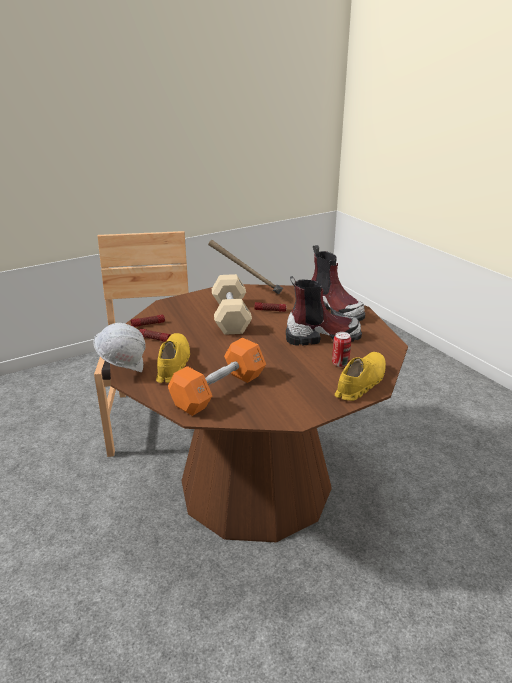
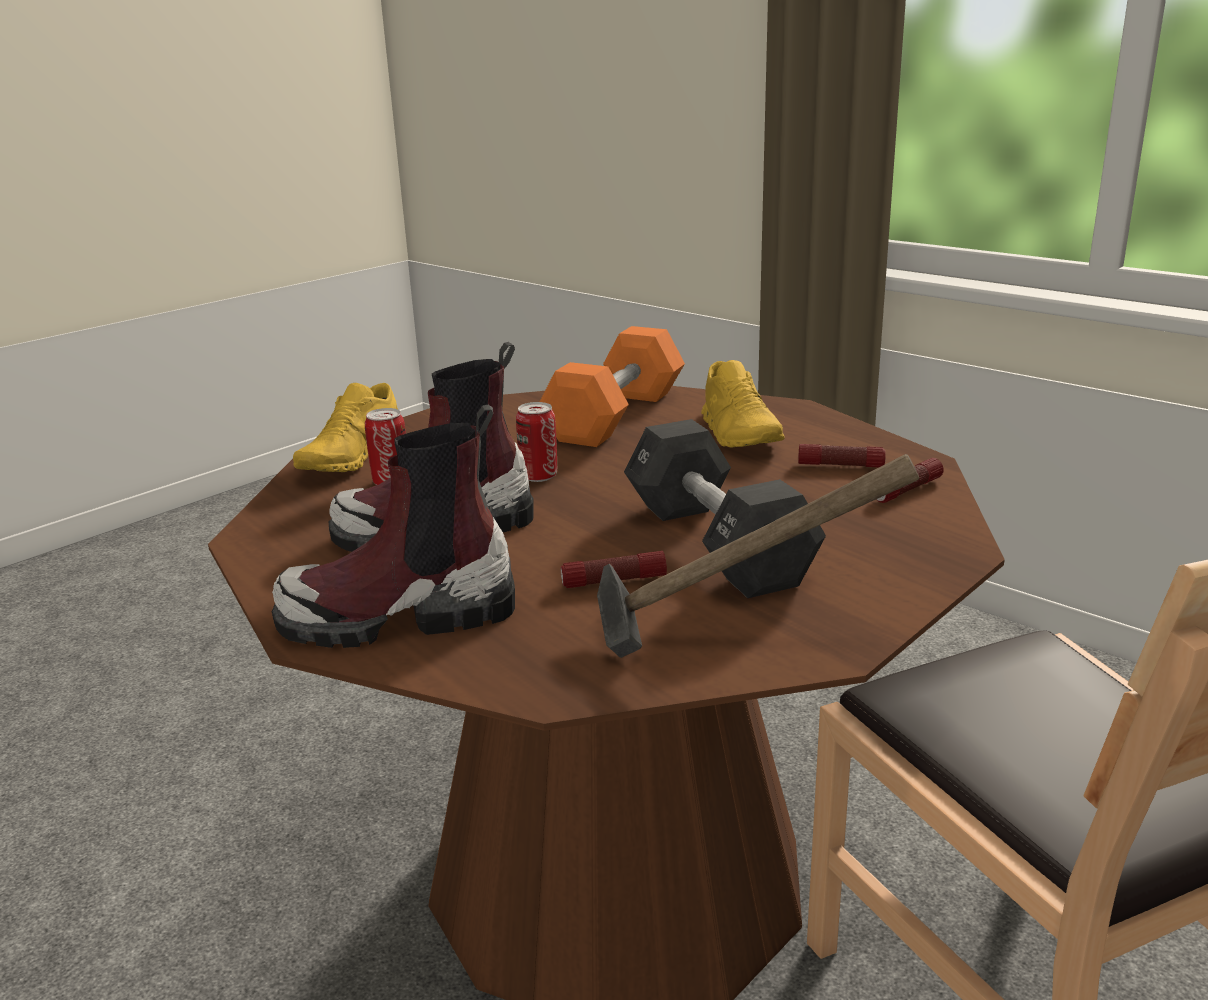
camera: 165 degrees right, 5 degrees down
white hard hat [93,323,146,372] -> none
beige dumbbell [212,274,252,335] -> black dumbbell [624,419,826,598]
boot [312,245,365,321] -> boot turned 45 degrees counterclockwise [272,405,515,648]
none -> can [516,402,557,482]

